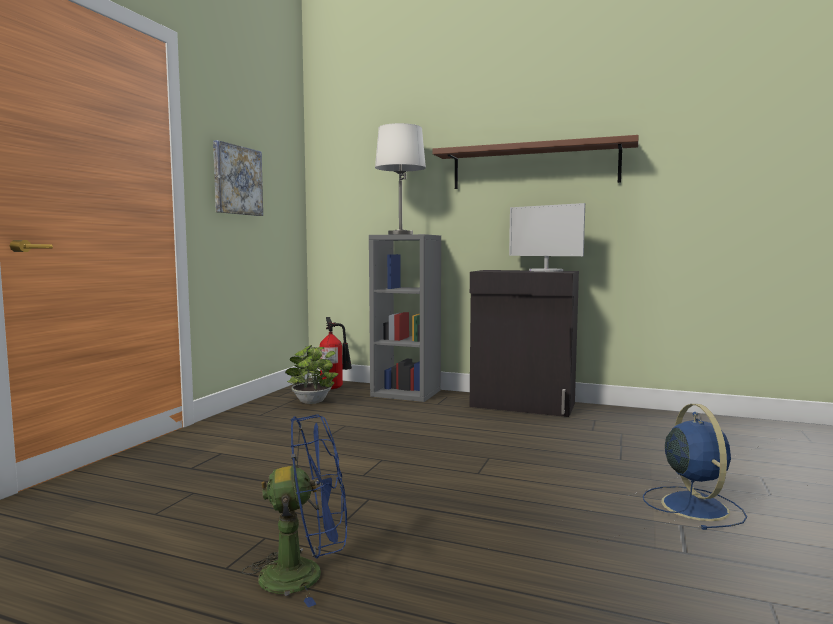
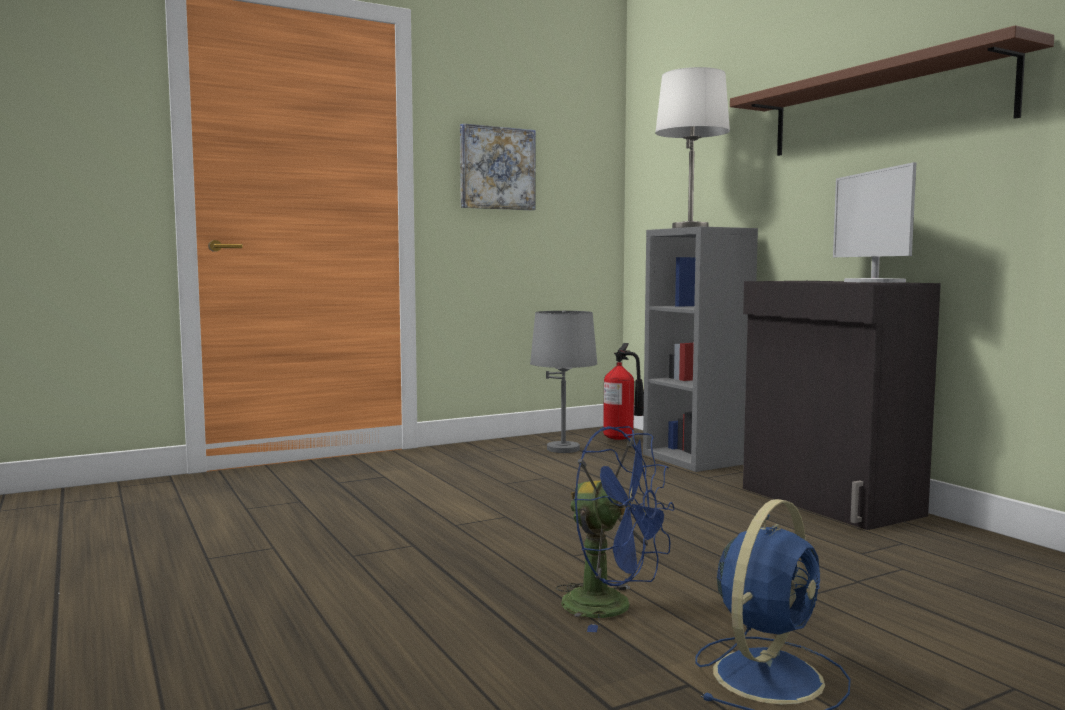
camera: 40 degrees right, 0 degrees up
blue fan [242,414,347,607] -> blue fan moved to [556,426,675,632]
potted plant [285,345,338,404] -> grey table lamp [530,310,597,453]

